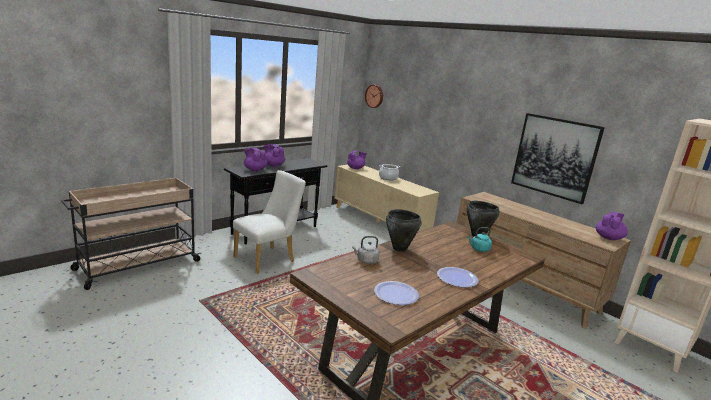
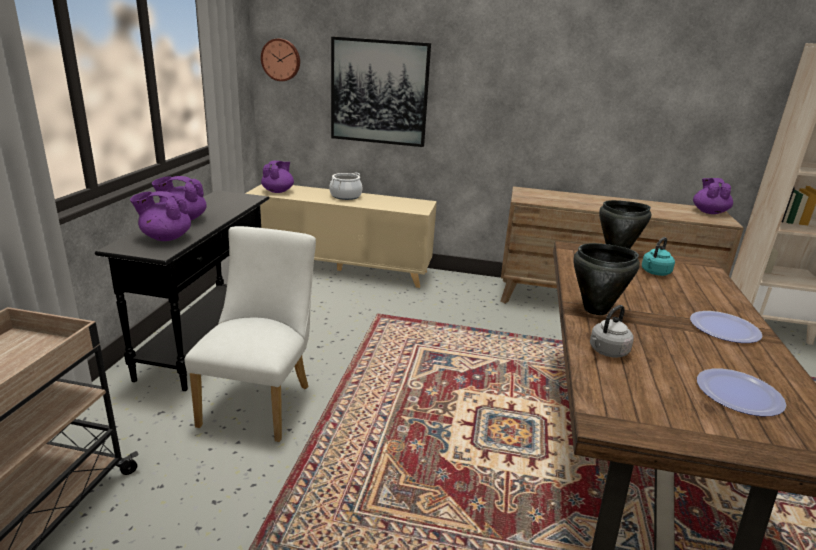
camera: 35 degrees left, 5 degrees up
picture [511,113,605,204] -> picture moved to [331,37,431,147]

